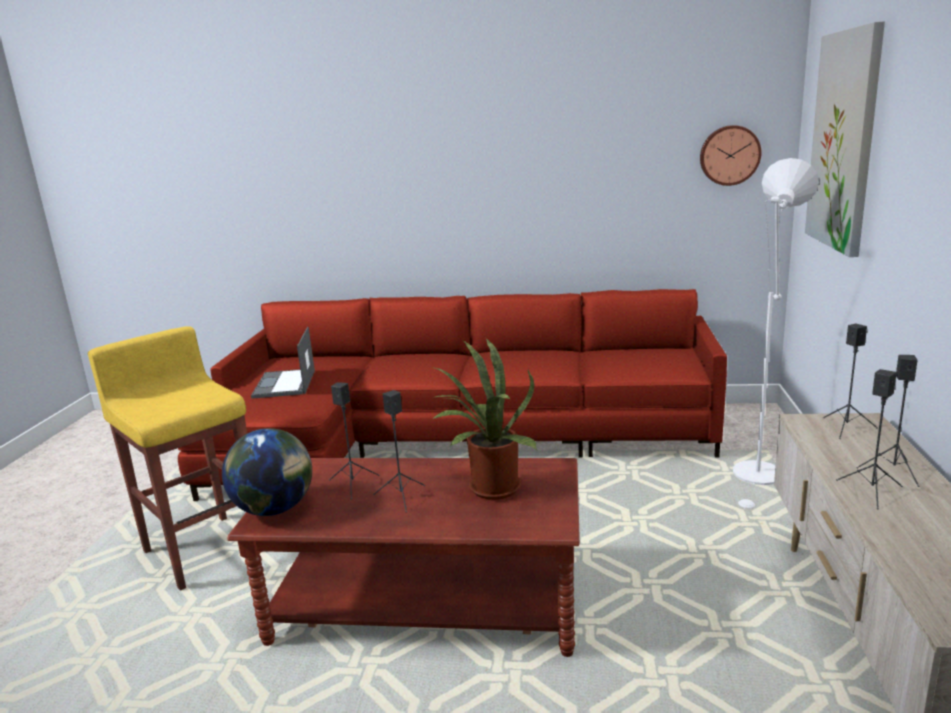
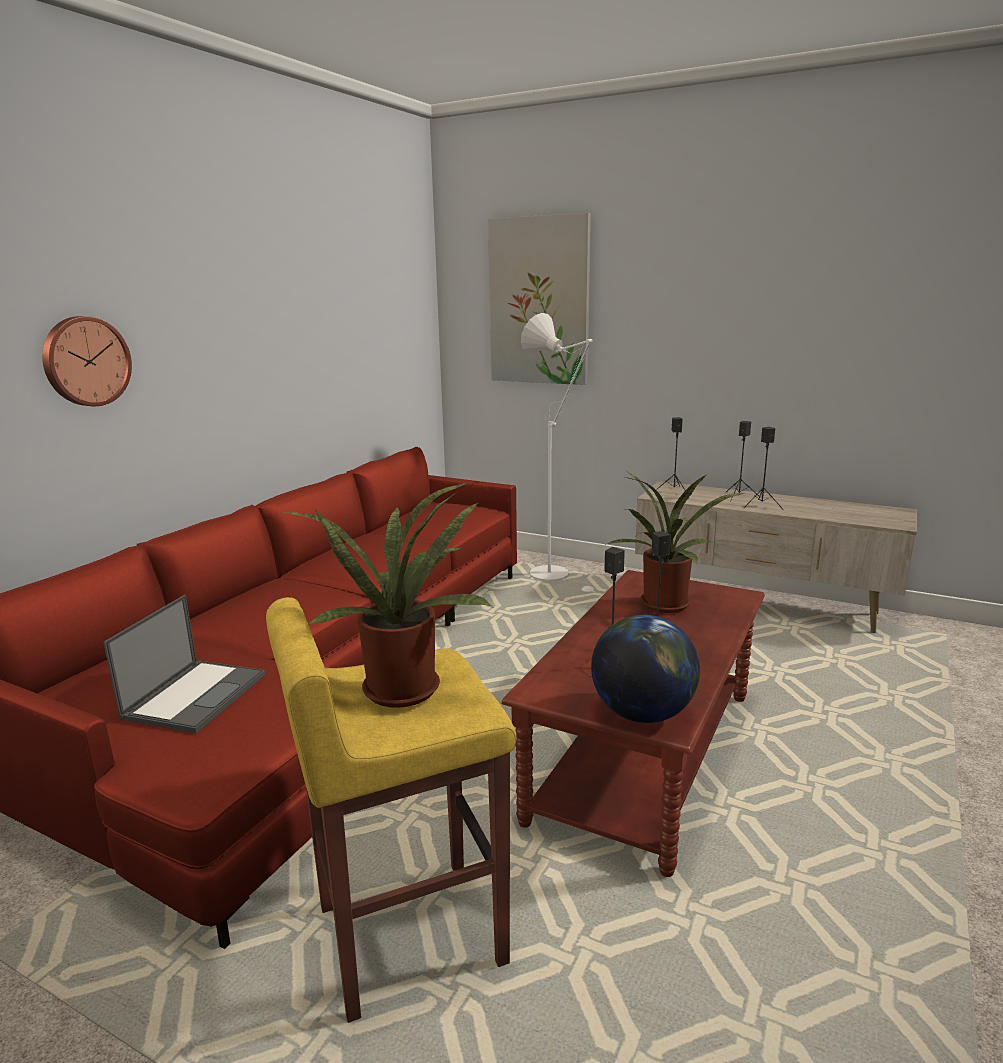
camera: 70 degrees left, 0 degrees up
laptop [251,327,315,399] -> laptop turned 90 degrees counterclockwise [103,595,265,733]
wall clock [700,125,762,186] -> wall clock moved to [42,316,132,406]
none -> potted plant [280,482,495,708]

